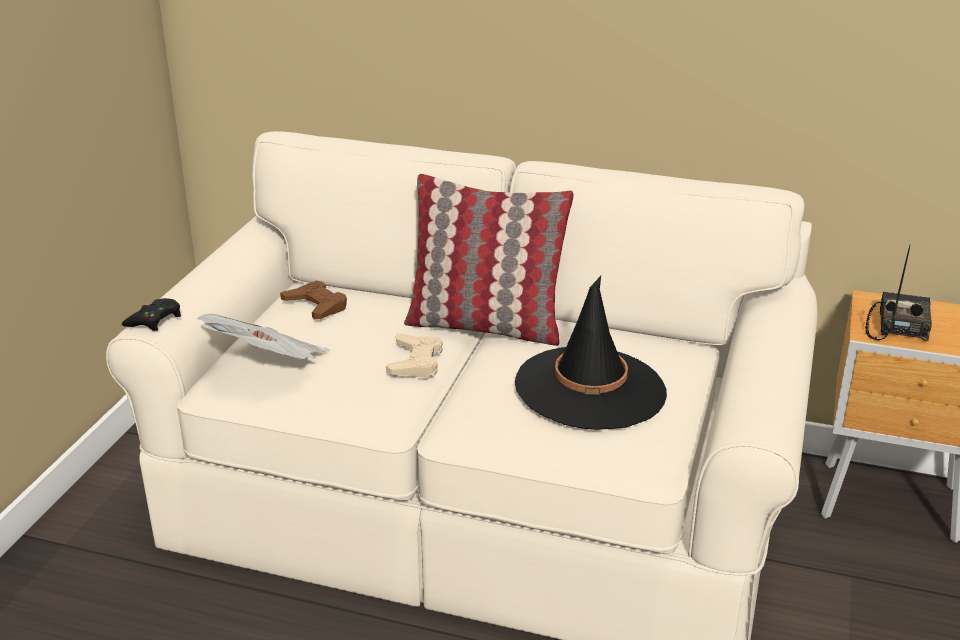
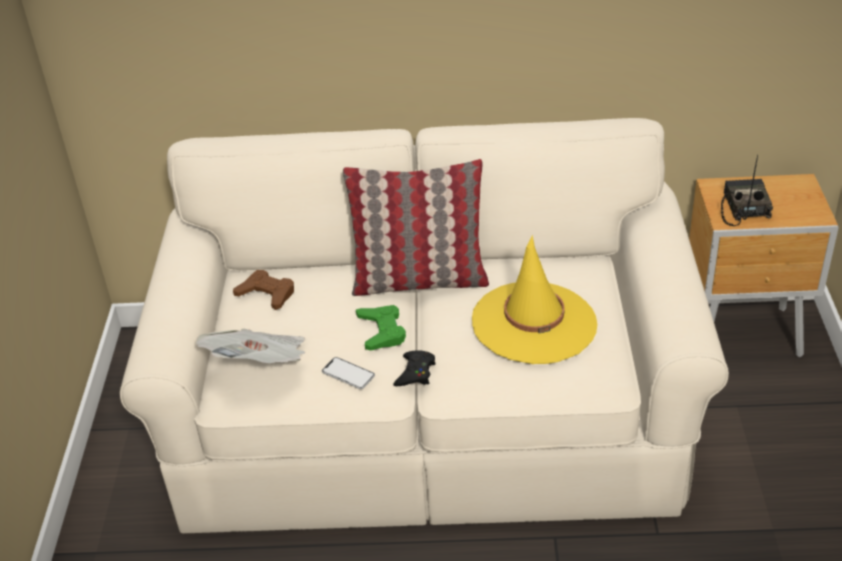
camera: 15 degrees left, 10 degrees up
black game controller [122,298,181,331] -> black game controller moved to [393,350,436,386]
beige game controller [386,334,443,377] -> green game controller [356,305,406,350]
black hat [515,276,667,430] -> yellow hat [472,235,597,364]
none -> phone [322,357,375,389]

